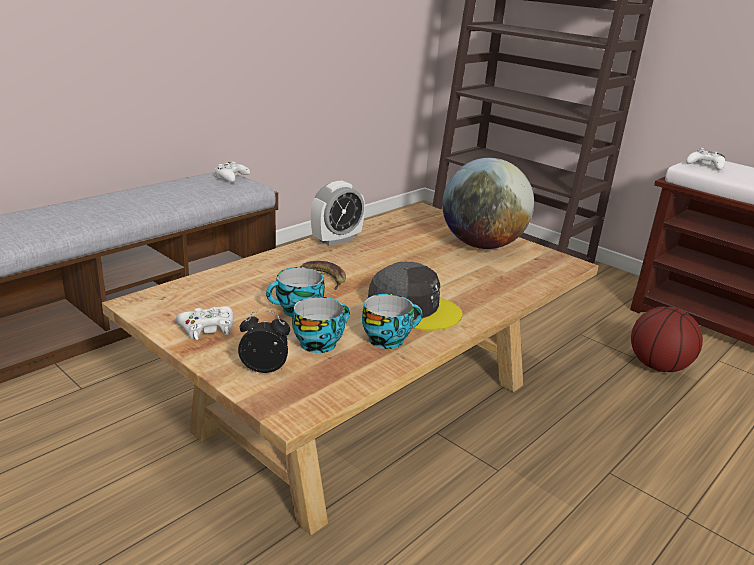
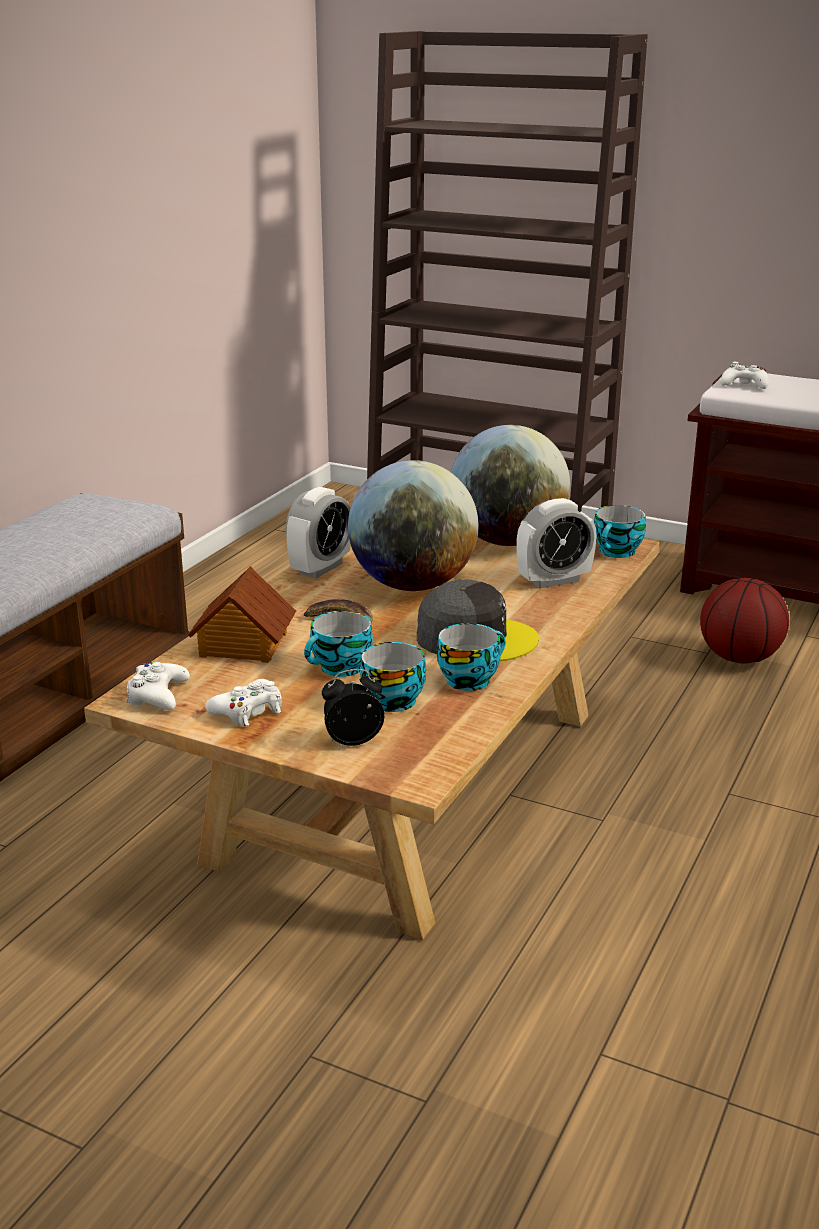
camera: 15 degrees left, 0 degrees up
white game controller [215,162,250,182] -> white game controller moved to [127,662,190,710]
none -> toy house [188,566,296,663]
none -> globe [348,460,478,591]
none -> alarm clock [516,498,597,589]
none -> cup [594,505,646,558]

